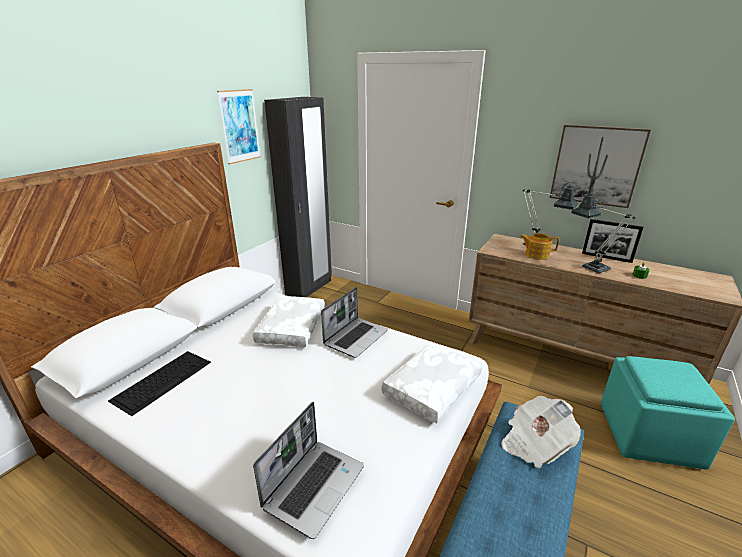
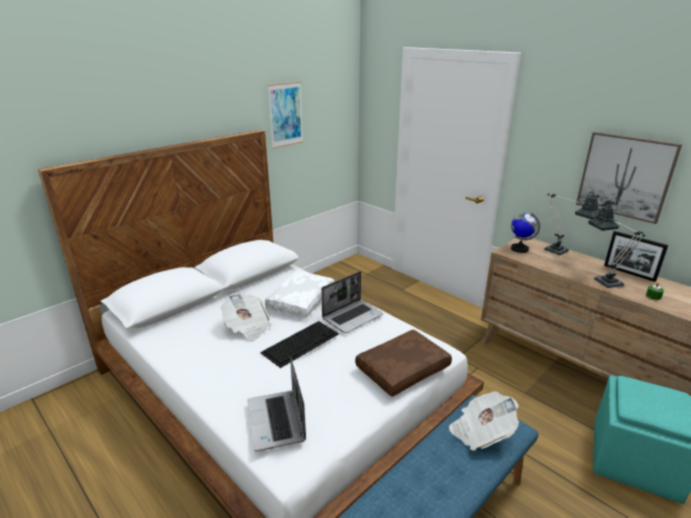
camera: 15 degrees right, 0 degrees up
keyboard [108,351,211,416] -> keyboard moved to [260,321,339,368]
laptop [253,402,364,539] -> laptop turned 120 degrees clockwise [247,357,306,451]
black wardrobe [264,97,332,297] -> none
white pillow [382,342,482,424] -> brown pillow [355,329,452,397]
teapot [521,233,559,260] -> none
none -> newspaper [221,293,272,341]
none -> globe [511,213,540,253]

